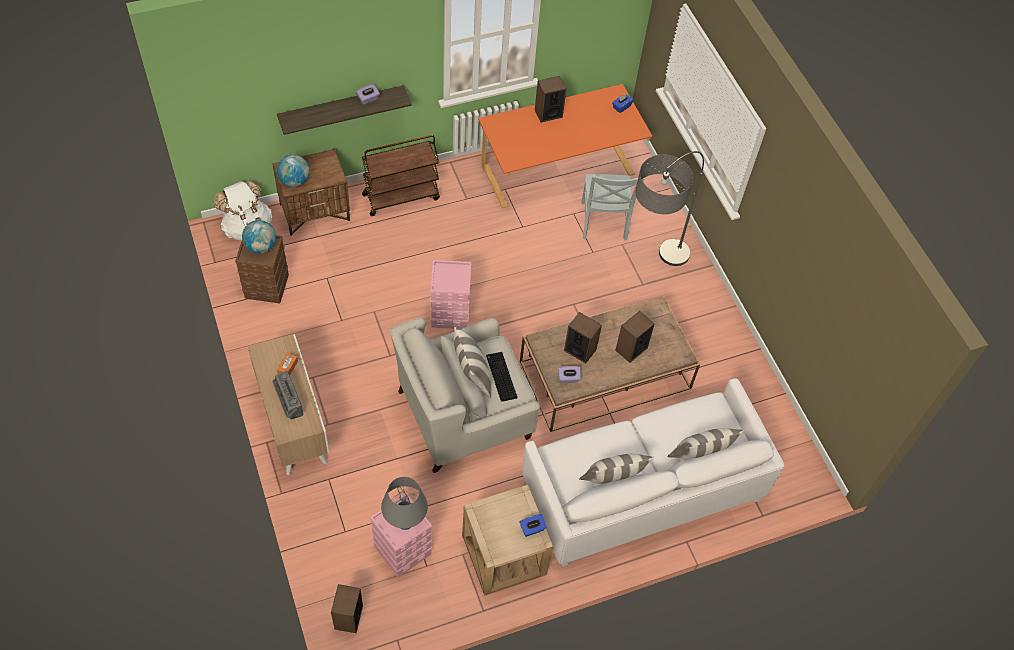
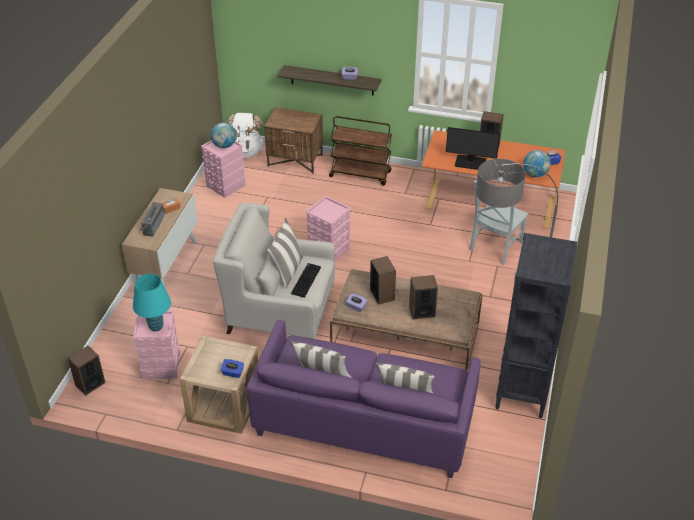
camera: 40 degrees right, 15 degrees down
brown storage box [235,235,289,304] -> pink storage box [201,140,246,198]
globe [277,155,310,187] -> globe moved to [523,150,551,177]
grey table lamp [381,477,428,530] -> turquoise table lamp [133,274,171,332]
white sofa [522,378,784,567] -> purple sofa [247,320,480,478]
none -> monitor [446,127,500,170]
none -> black bookcase [495,233,577,418]

